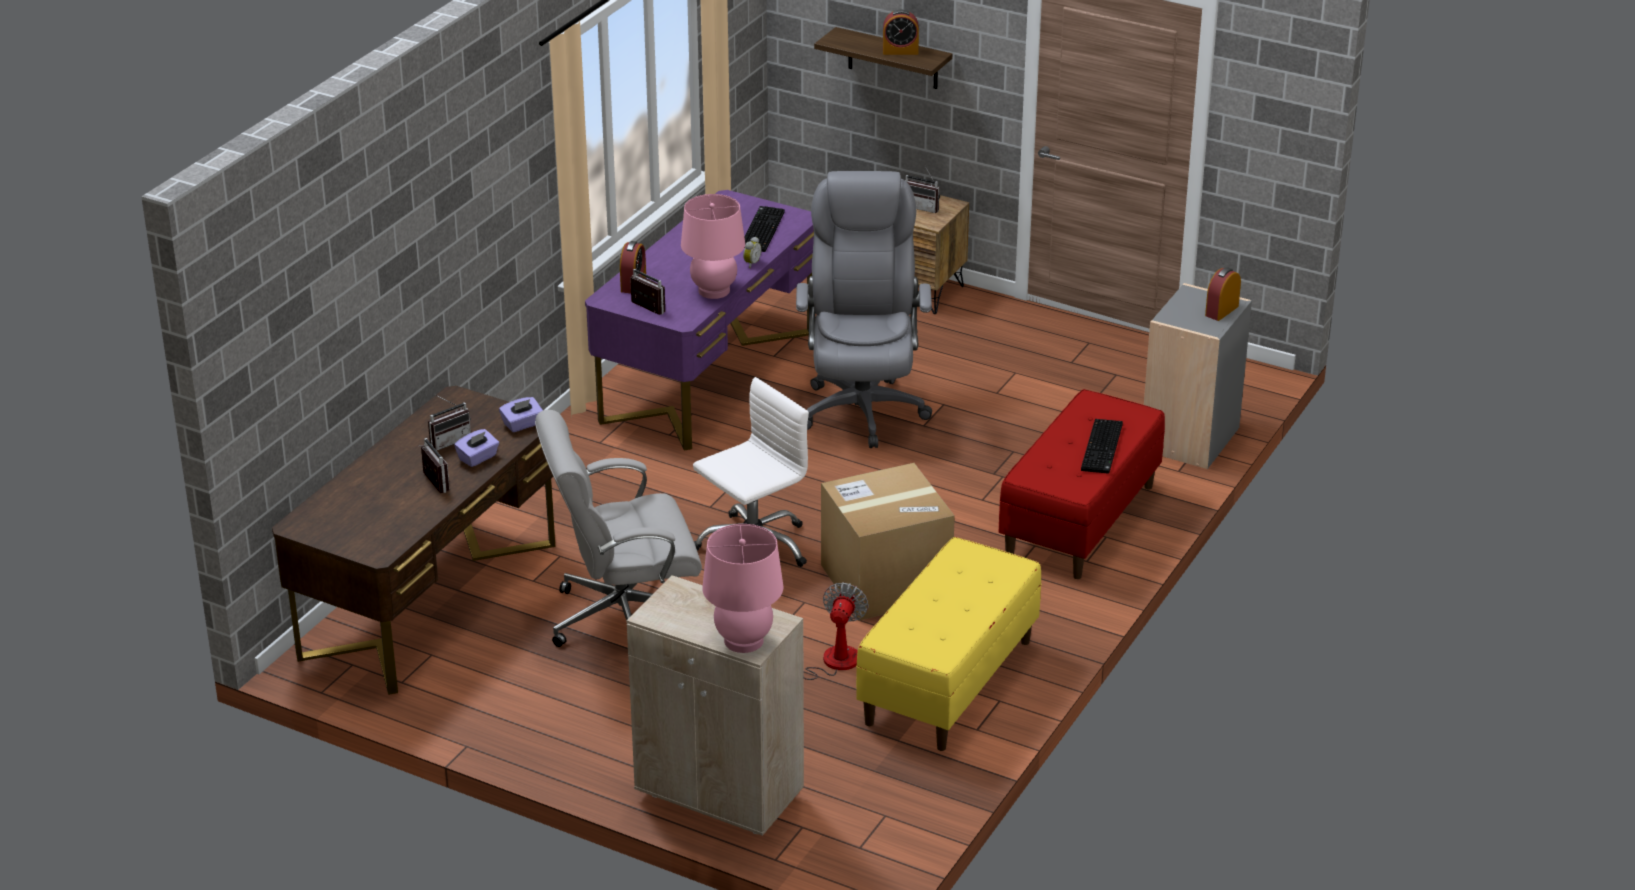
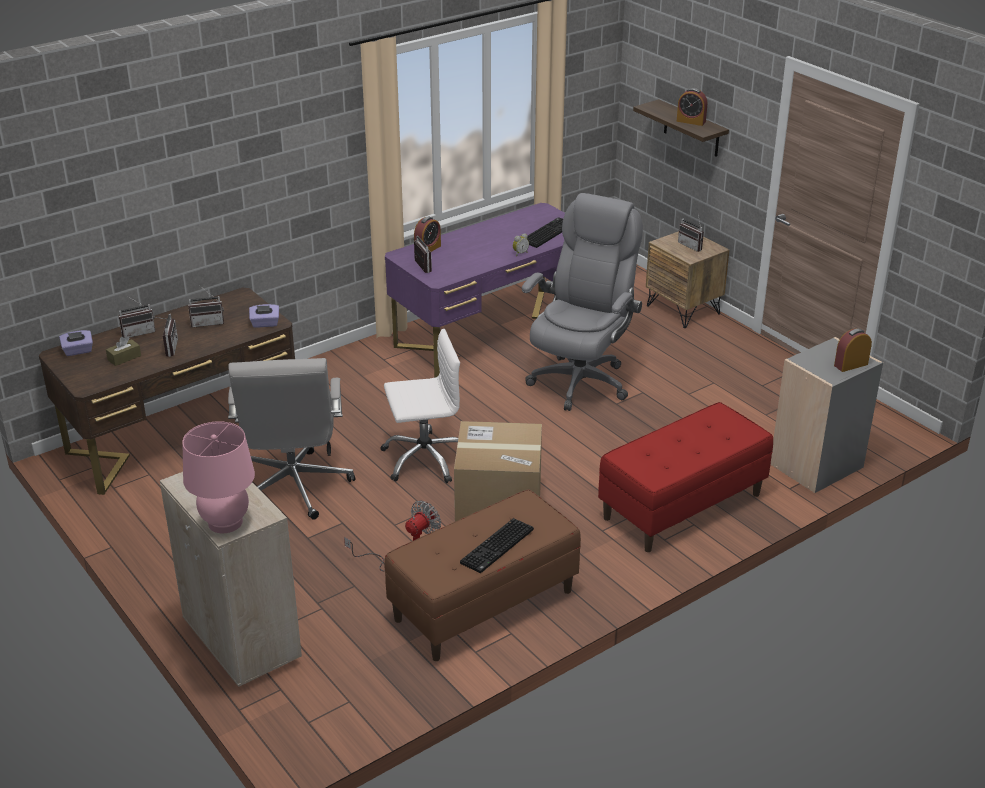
camera: 25 degrees right, 0 degrees up
purple tissue box [454,429,499,467] -> purple tissue box moved to [59,330,93,356]
grey office chair [535,410,702,647] -> grey office chair turned 105 degrees counterclockwise [228,358,355,520]
pink table lamp [681,194,745,299] -> none
yellow bench [856,537,1042,751] -> brown bench [384,489,581,661]
keyboard [1081,419,1123,474] -> keyboard moved to [460,518,534,573]
none -> brown tissue box [106,337,141,366]
none -> radio [118,297,155,338]

